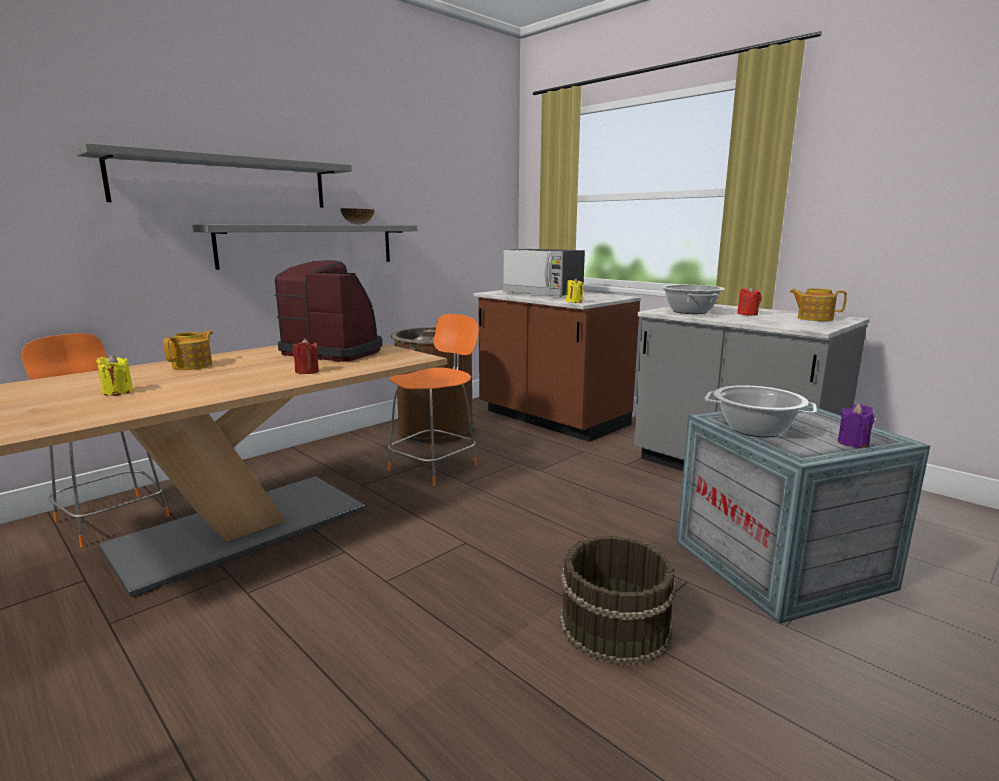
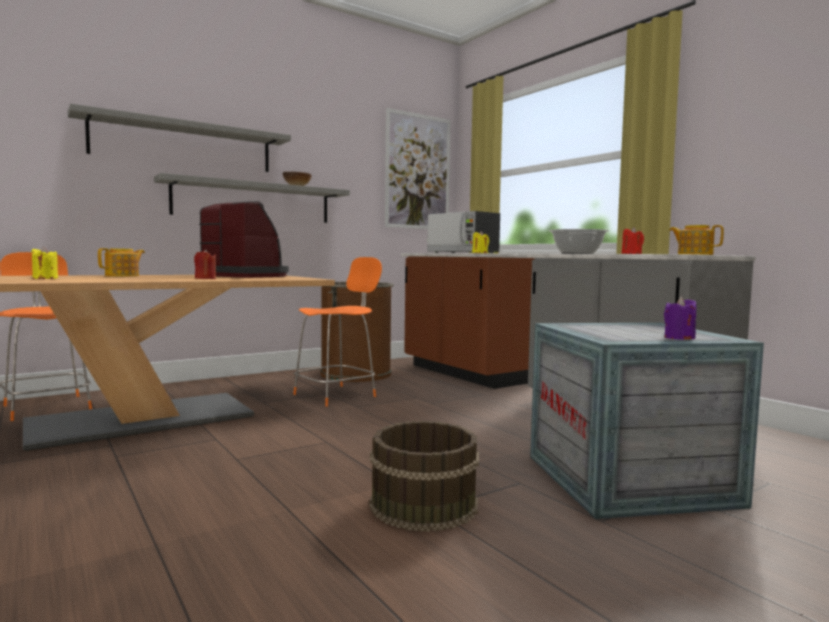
camera: 10 degrees right, 10 degrees down
cooking pot [705,385,817,437] -> none
none -> picture [385,108,450,229]

